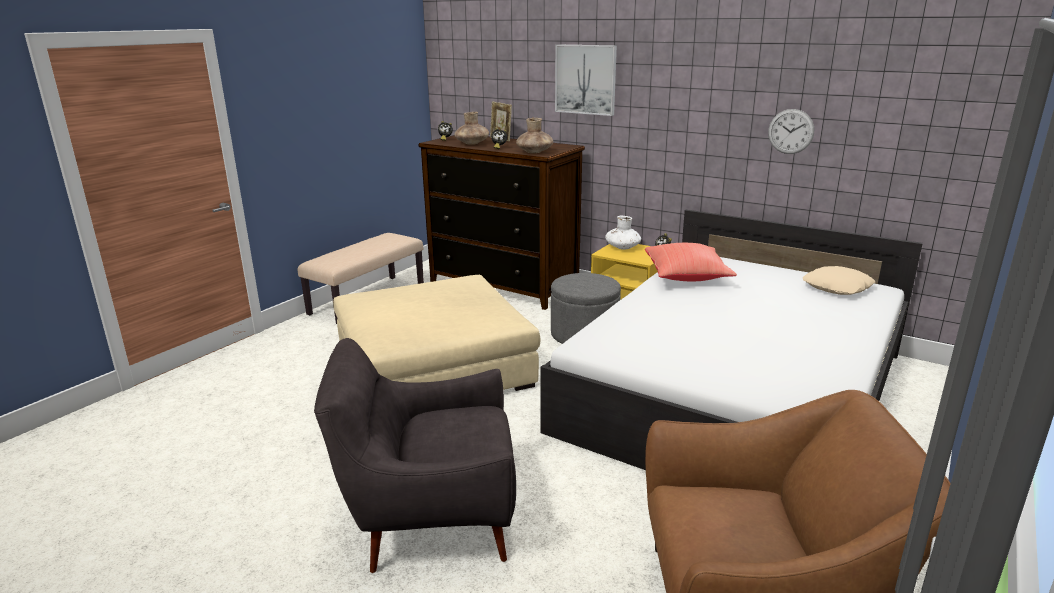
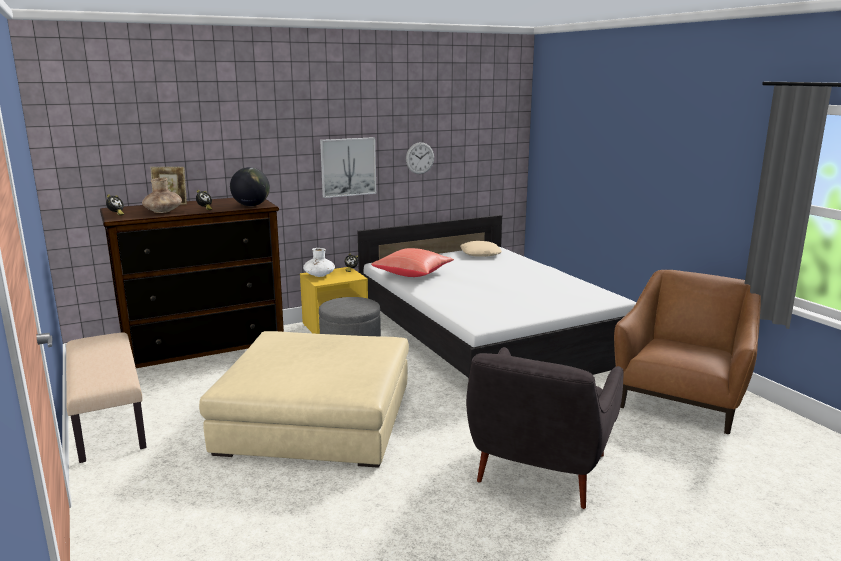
camera: 60 degrees left, 5 degrees down
brown vase [516,118,553,153] -> globe [230,167,270,206]
picture [555,45,617,116] -> picture moved to [320,137,376,198]

